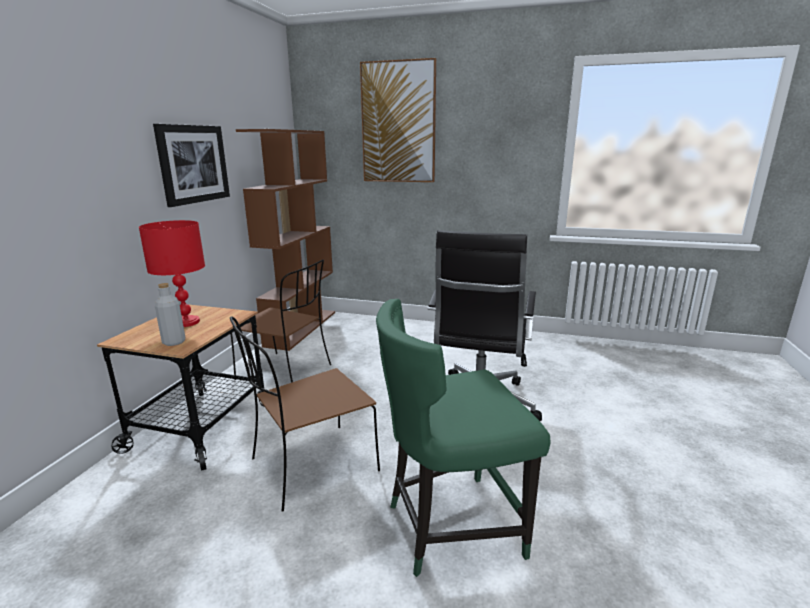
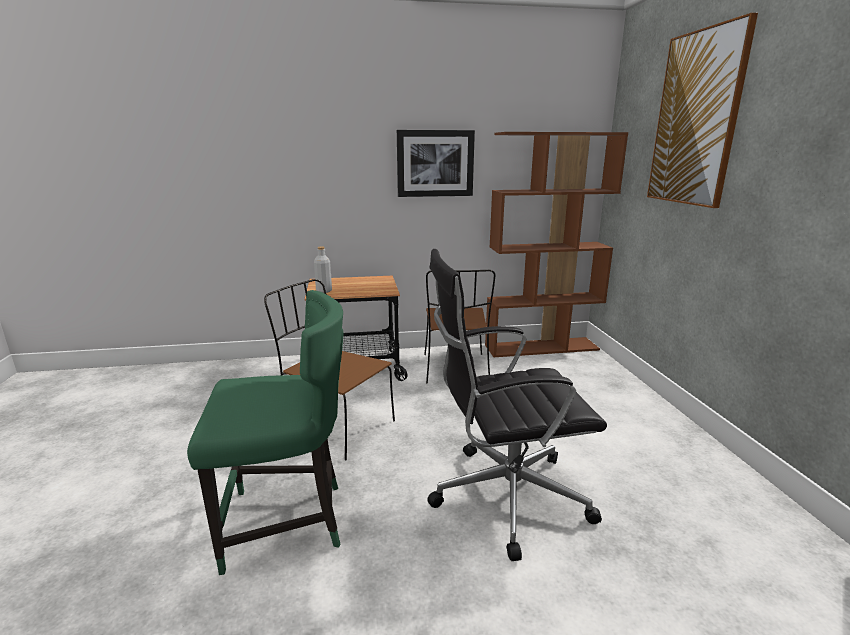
camera: 65 degrees right, 0 degrees up
red table lamp [139,220,205,327] -> none
green chair [376,299,550,577] -> green chair turned 120 degrees clockwise [187,290,343,575]

